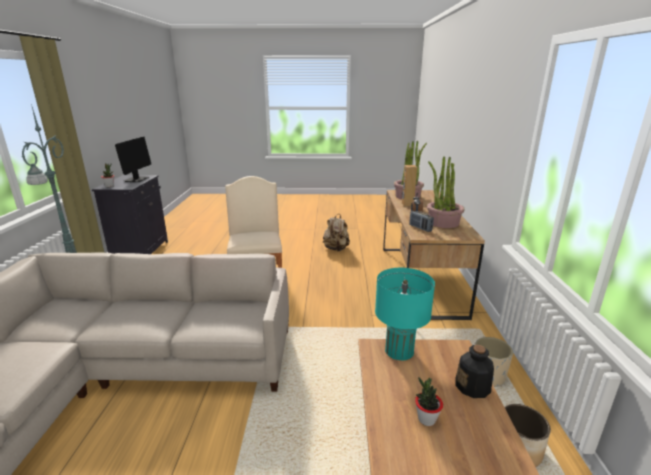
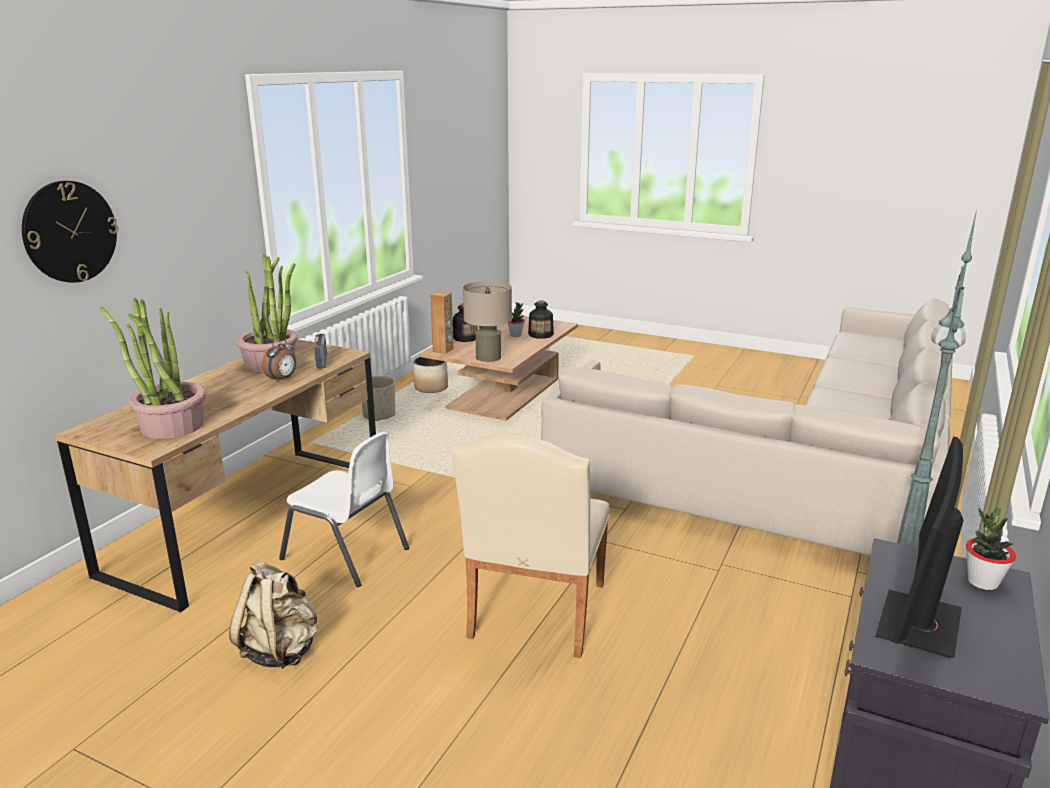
camera: 155 degrees left, 0 degrees up
turquoise table lamp [375,268,435,361] -> beige table lamp [463,281,512,362]
brown speaker [402,165,417,207] -> brown speaker moved to [430,291,454,354]
none -> wall clock [22,181,118,283]
none -> white chair [279,432,409,587]
none -> bottle [528,301,554,339]

